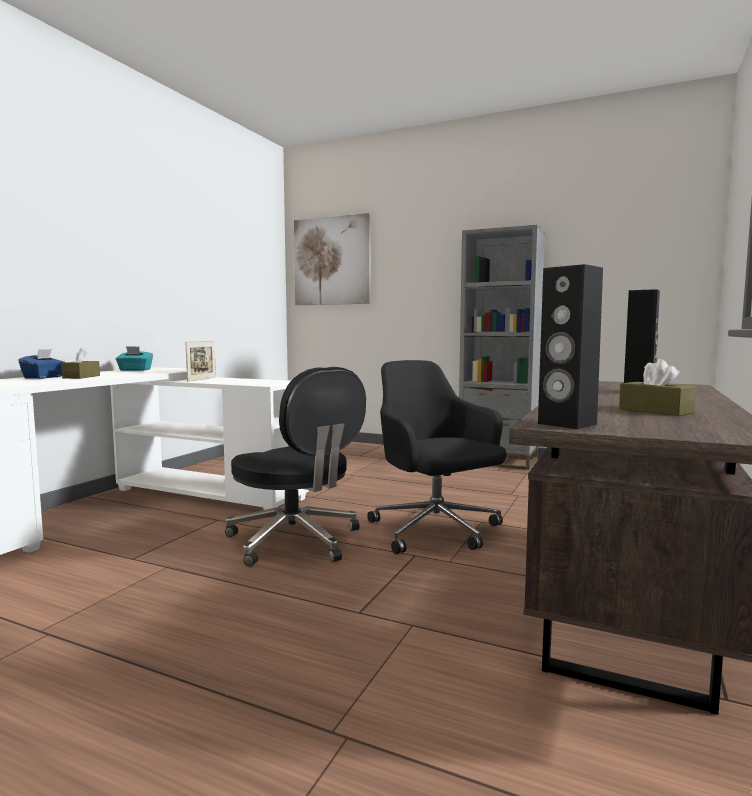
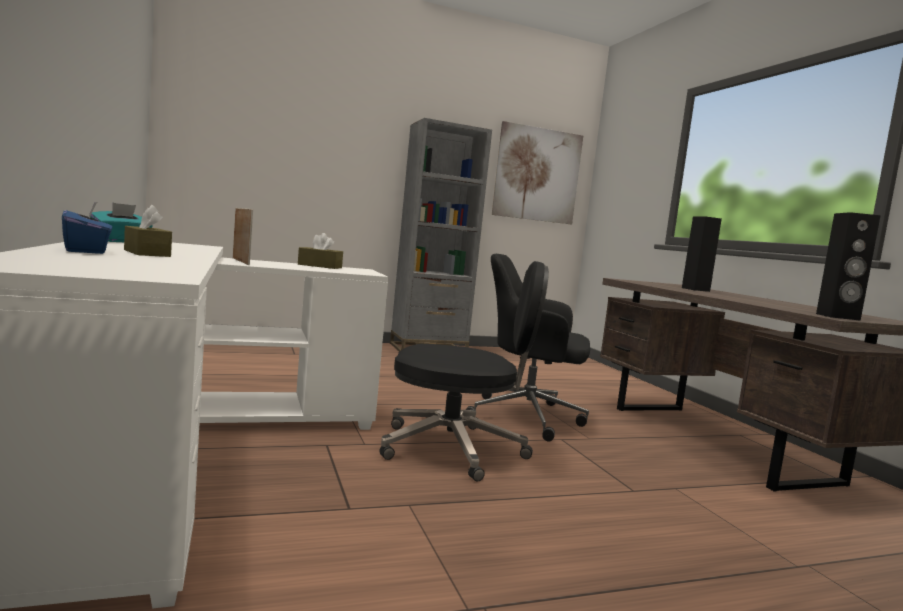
camera: 45 degrees left, 0 degrees up
picture [294,213,371,305] -> picture moved to [492,121,583,224]
brown tissue box [619,359,696,416] -> brown tissue box moved to [298,233,343,269]

